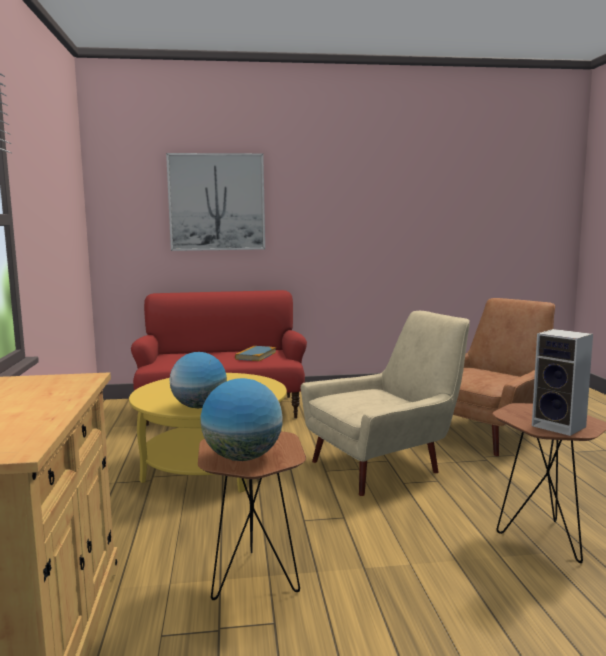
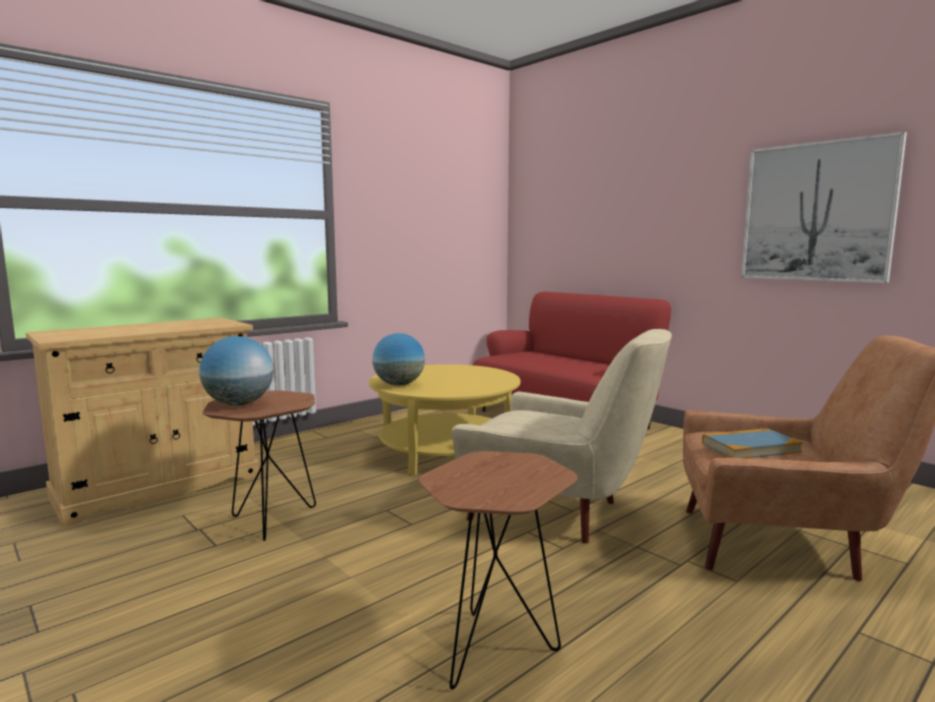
camera: 55 degrees right, 0 degrees up
picture [166,153,265,251] -> picture moved to [741,131,907,283]
book [235,346,276,361] -> book moved to [702,428,803,458]
speaker [532,329,593,436] -> none

